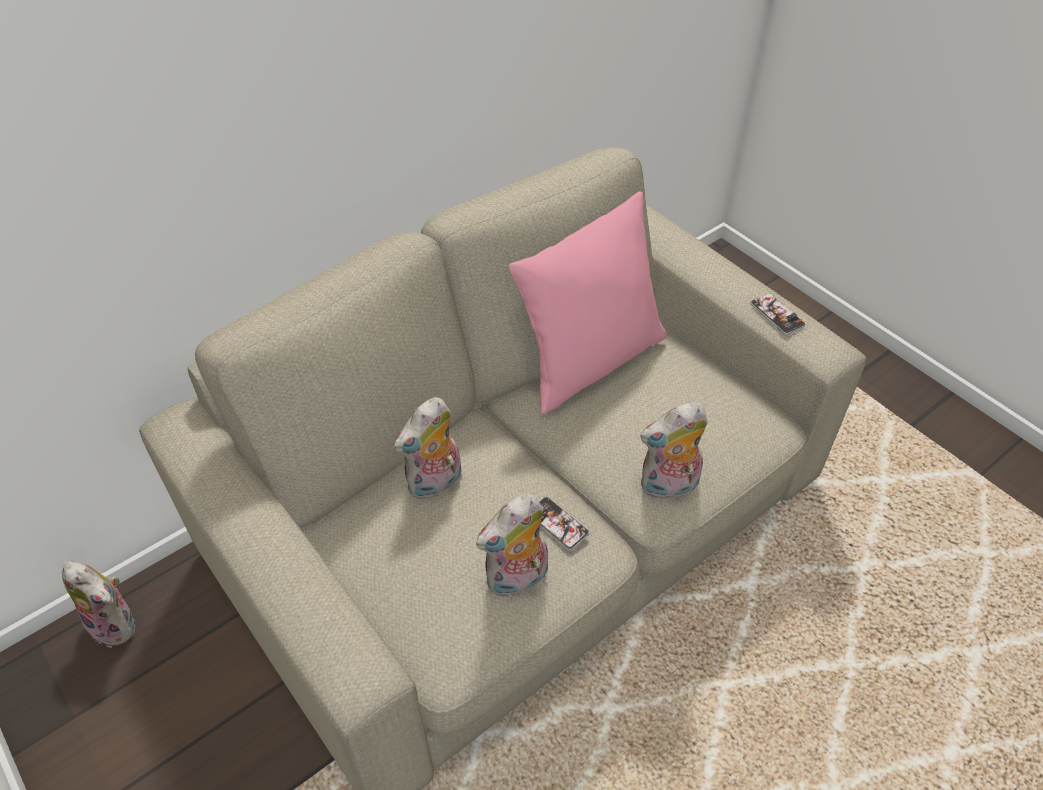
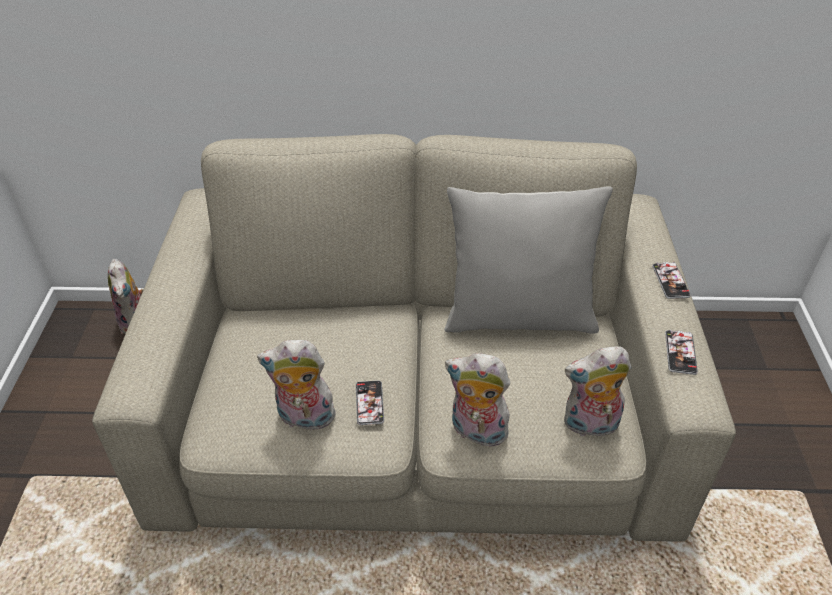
camera: 40 degrees right, 5 degrees down
plush toy [394,397,462,499] -> plush toy moved to [564,347,631,439]
pink pillow [509,191,666,414] -> grey pillow [444,186,613,333]
none -> phone [652,262,691,299]

